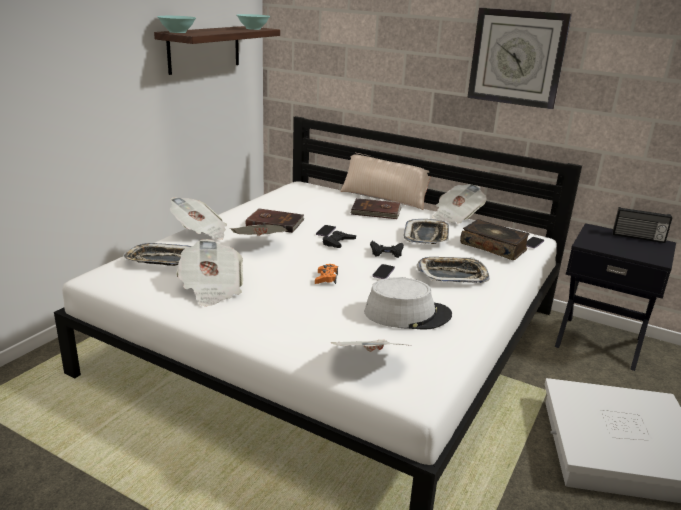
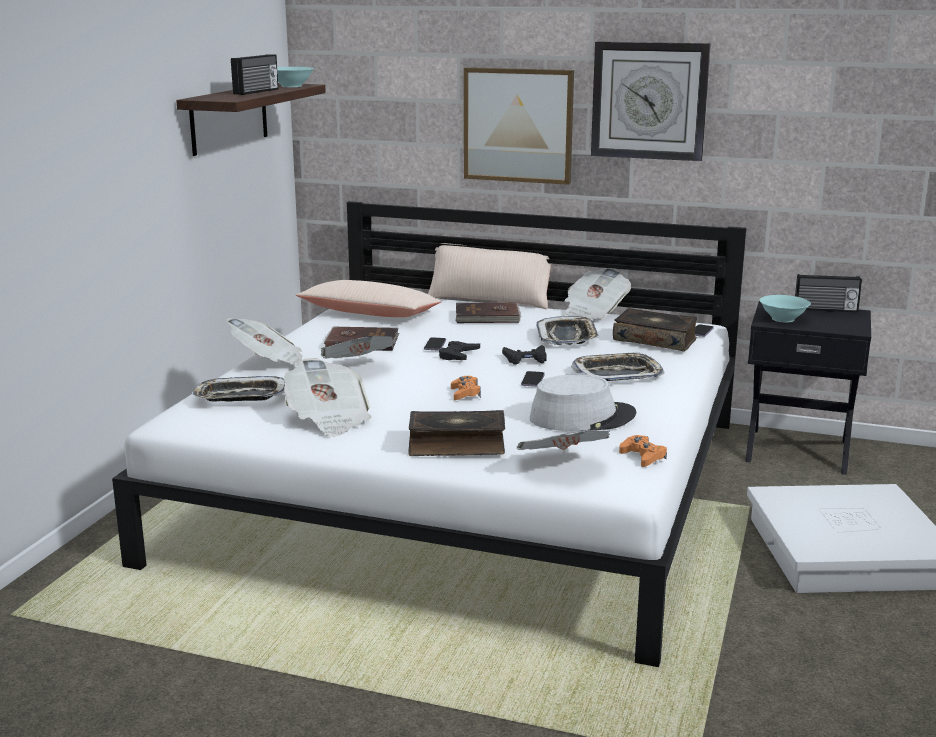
camera: 10 degrees left, 5 degrees down
turquoise bowl [157,16,196,33] -> turquoise bowl moved to [759,295,811,322]
none -> radio [231,54,278,95]
none -> beige pillow [296,280,442,317]
none -> book [408,410,505,456]
none -> picture [464,67,574,185]
none -> orange game controller [619,435,667,467]

